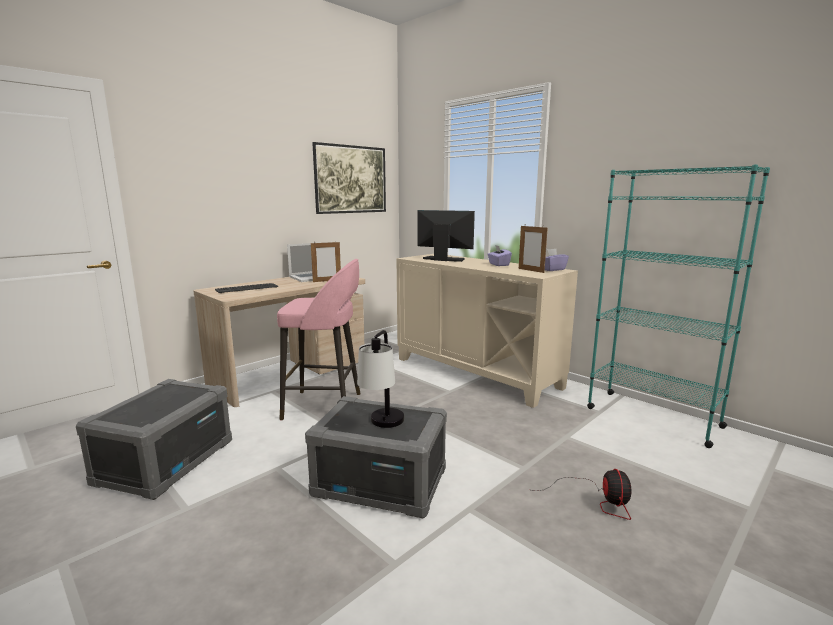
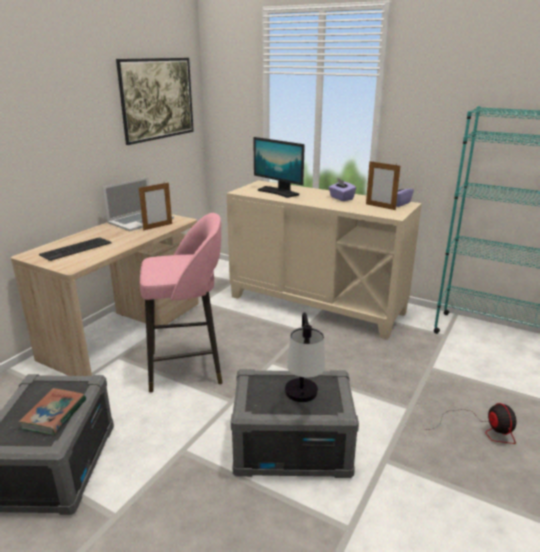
camera: 15 degrees left, 10 degrees up
monitor [418,210,475,262] -> monitor turned 150 degrees counterclockwise [253,137,305,198]
none -> book [18,388,86,435]

